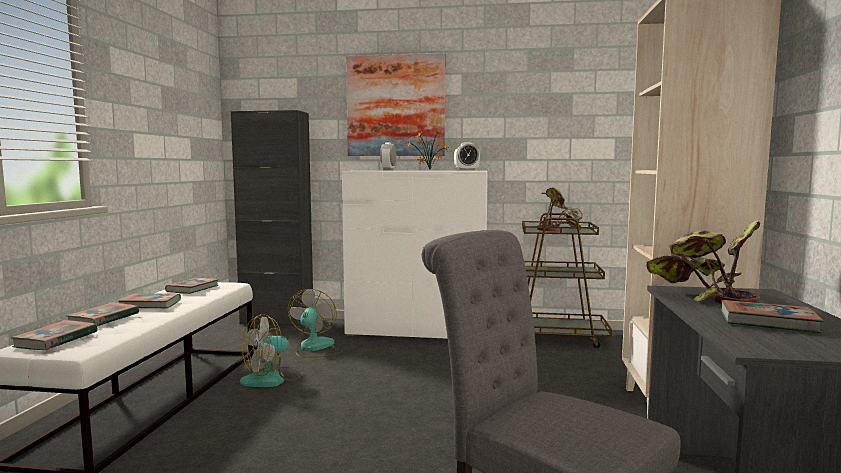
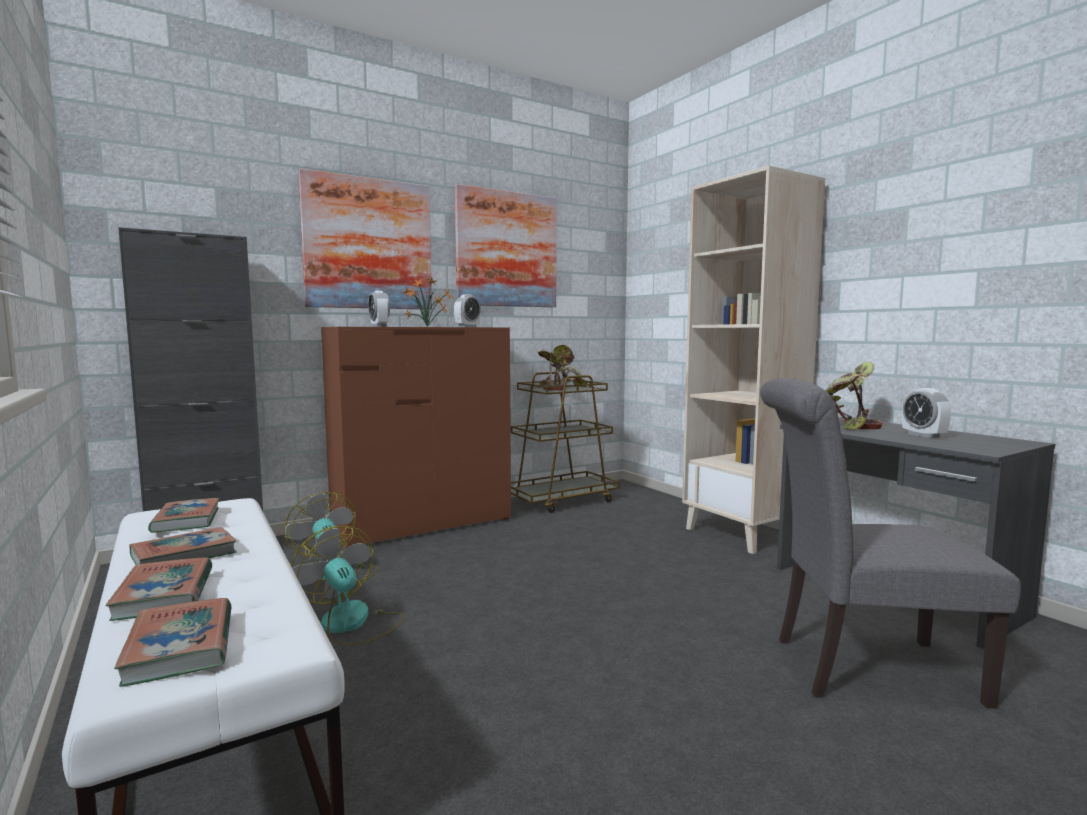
camera: 40 degrees left, 0 degrees up
fan [240,314,303,387] -> fan turned 135 degrees clockwise [291,526,405,646]
white dresser [342,171,488,339] -> brown dresser [321,327,511,548]
book [721,300,823,333] -> alarm clock [902,388,951,438]
none -> picture [455,184,556,307]

